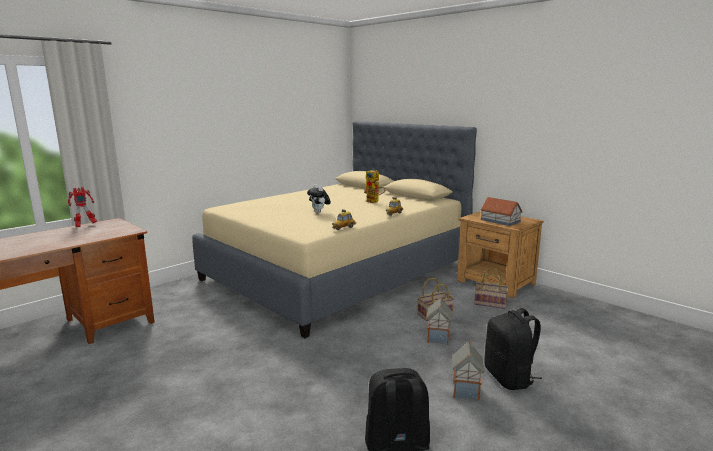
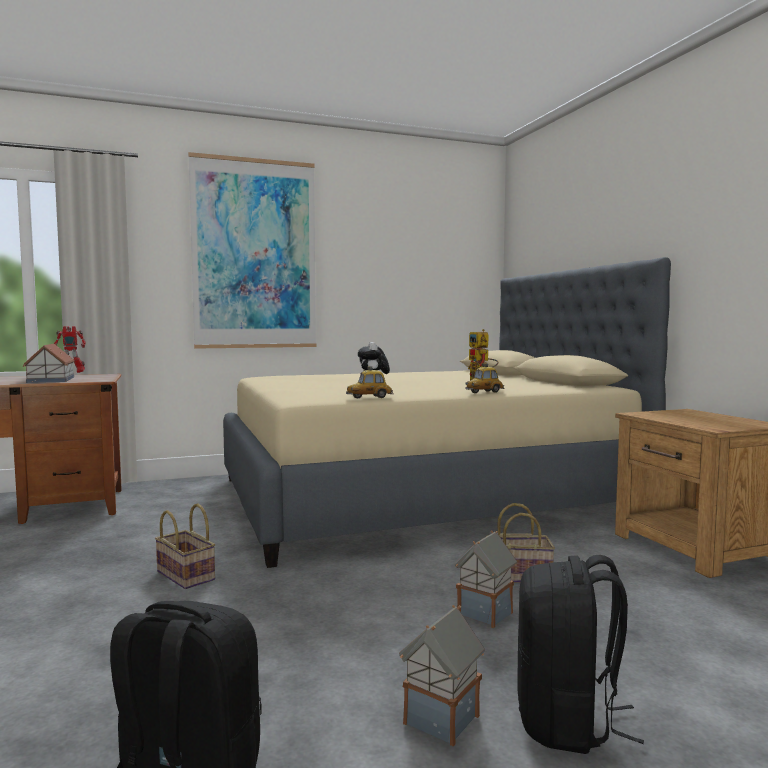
camera: 25 degrees right, 10 degrees down
basket [474,268,509,309] -> basket moved to [155,503,215,589]
toy house [480,197,523,226] -> toy house moved to [23,344,75,383]
none -> picture [188,152,317,349]

